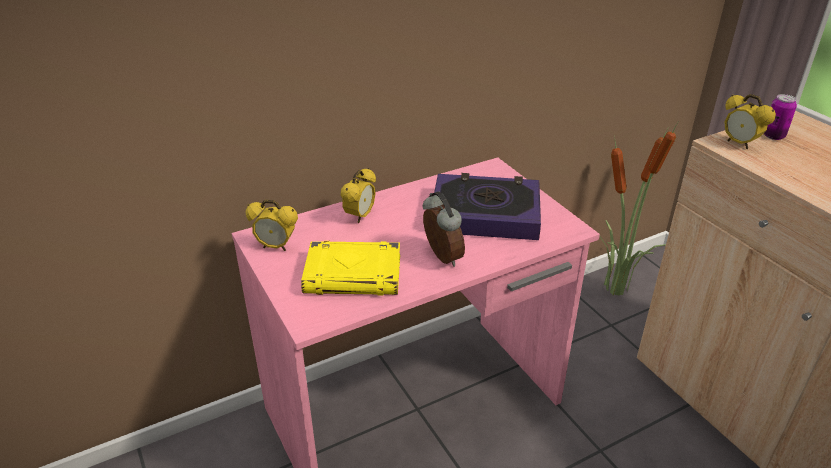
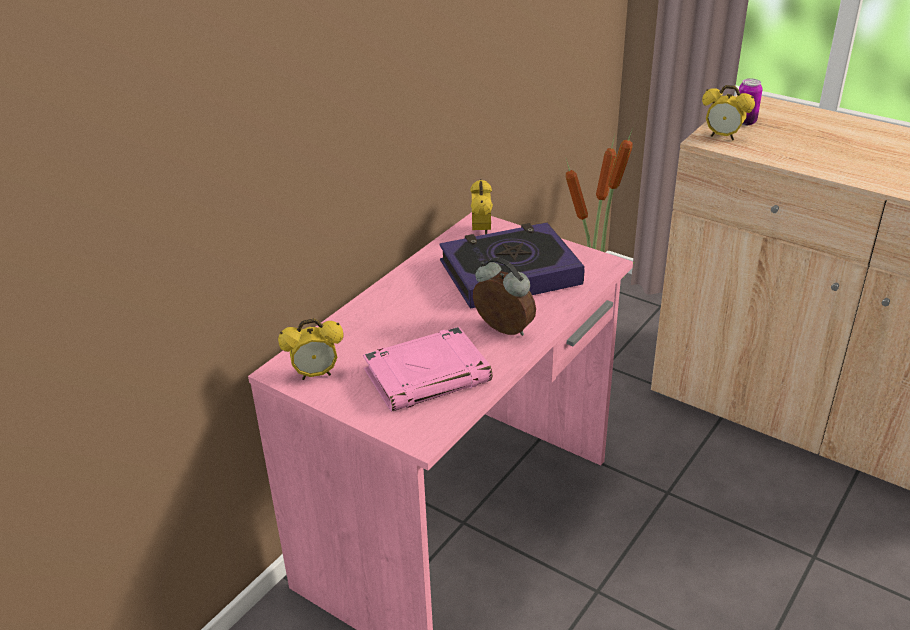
camera: 25 degrees left, 0 degrees up
yellow book [301,241,400,296] -> pink book [363,327,493,412]
alarm clock [341,168,376,223] -> alarm clock moved to [470,179,493,234]

